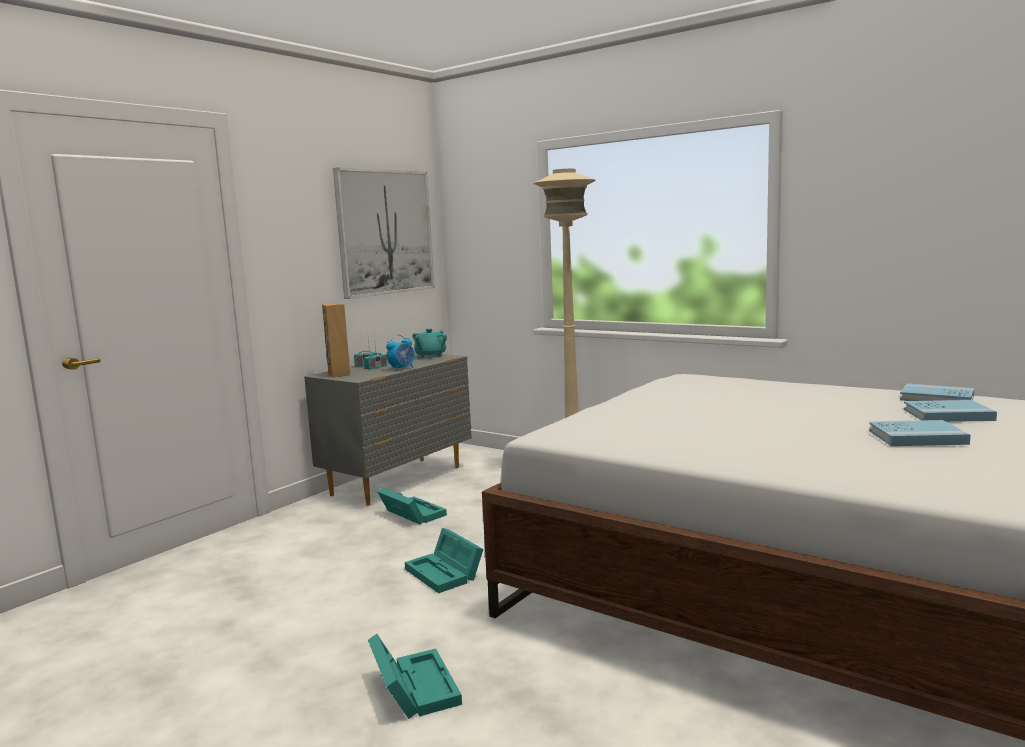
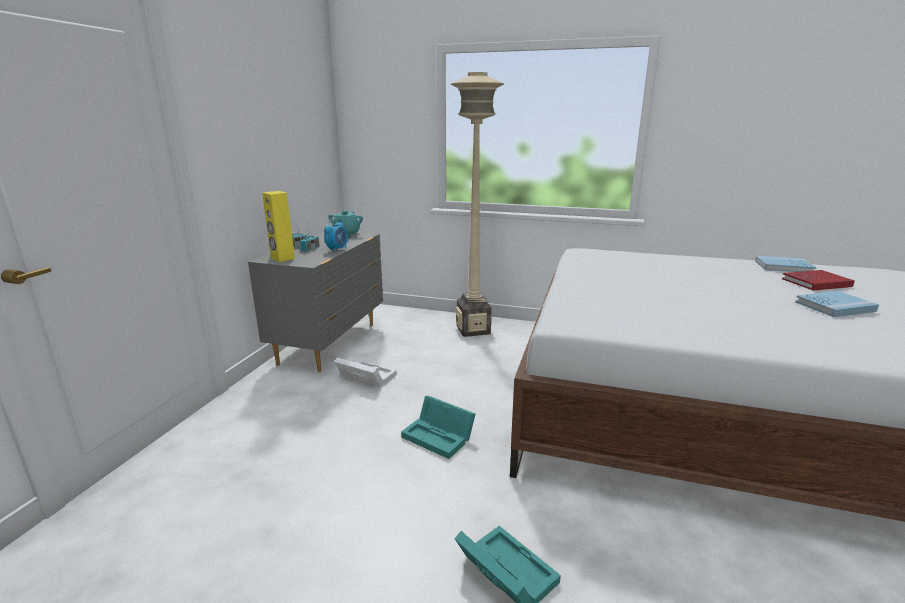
camera: 20 degrees left, 10 degrees up
brown speaker [322,303,350,377] -> yellow speaker [262,191,295,262]
picture [333,167,435,299] -> none
turquoise storage box [377,487,447,524] -> white storage box [334,357,397,387]
blue book [904,400,997,422] -> red book [782,270,855,291]

